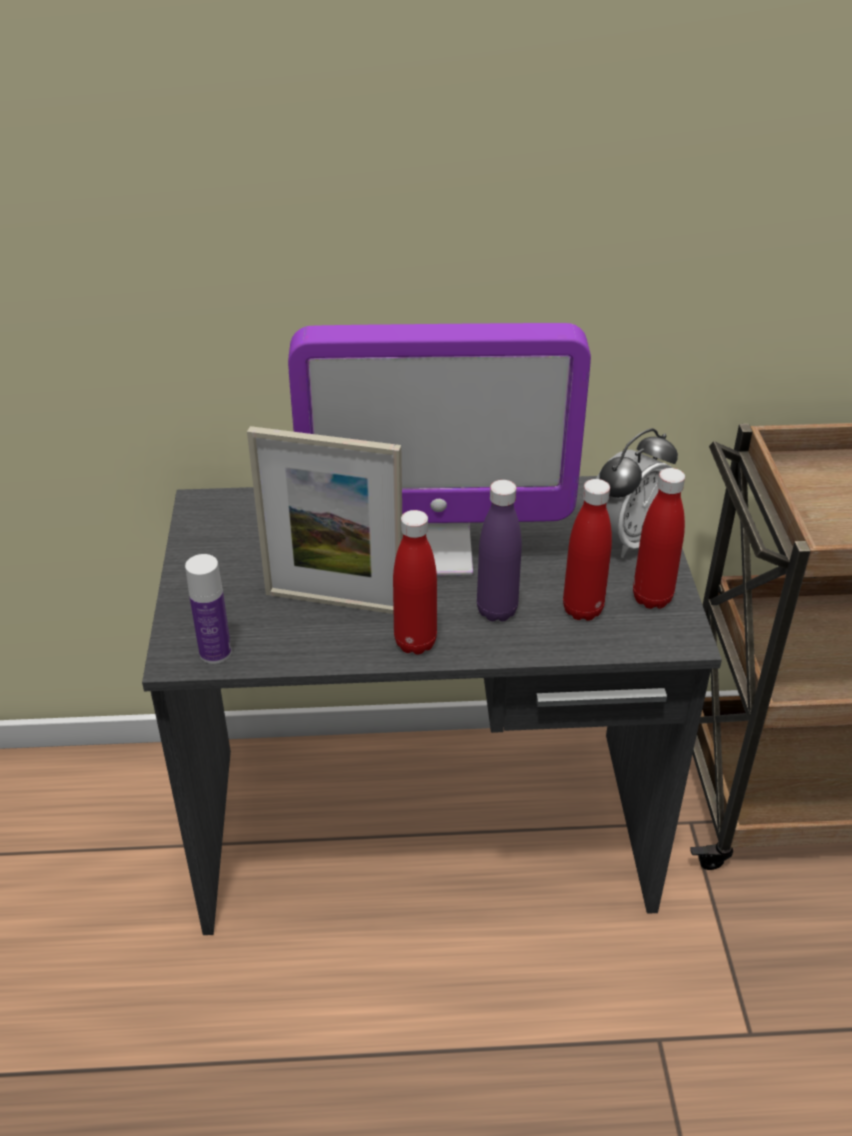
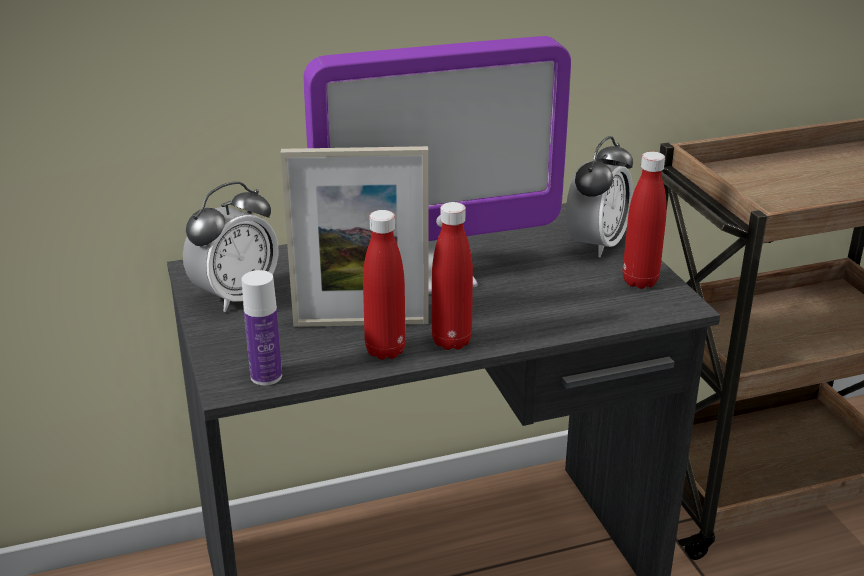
camera: 15 degrees left, 10 degrees down
purple bottle [477,480,522,622] -> none
red bottle [563,479,612,621] -> red bottle moved to [363,210,406,360]
none -> alarm clock [183,181,279,312]

